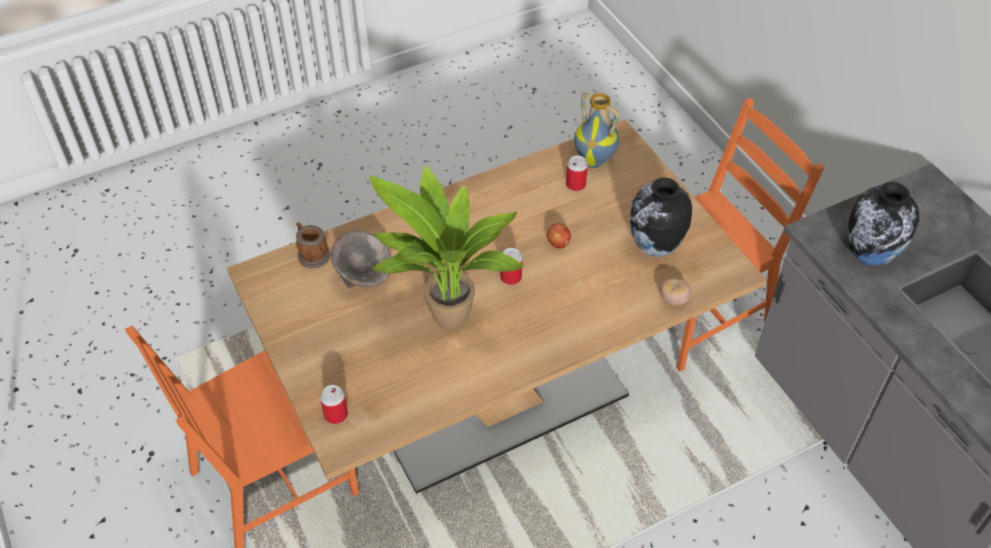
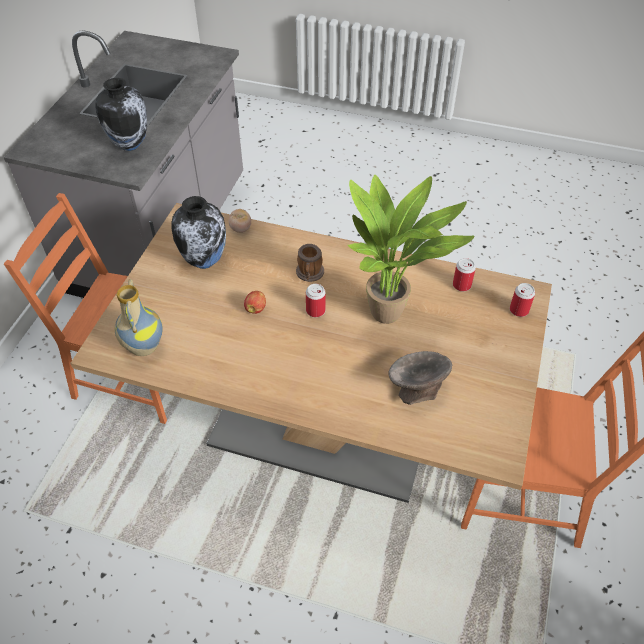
camera: 135 degrees left, 0 degrees up
mug [296,222,331,268] -> mug moved to [296,244,324,282]
can [566,155,588,191] -> can moved to [453,258,476,291]

